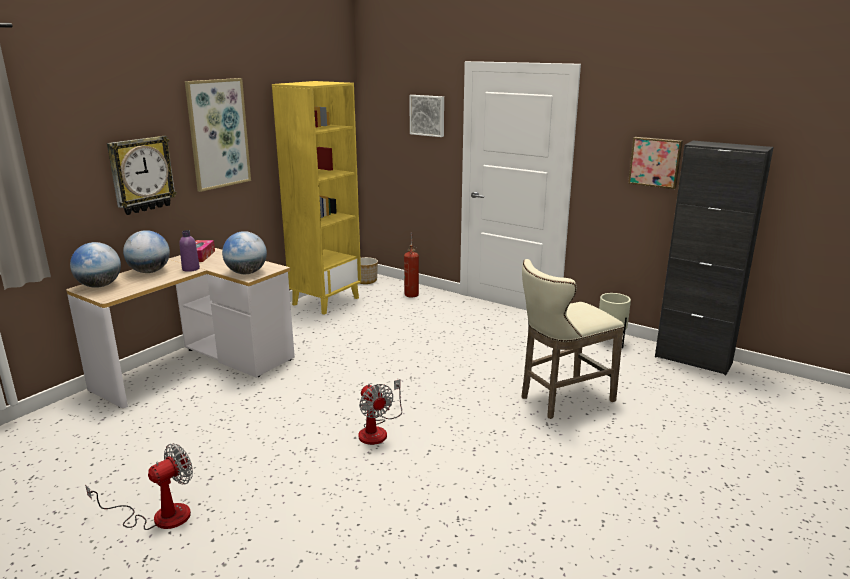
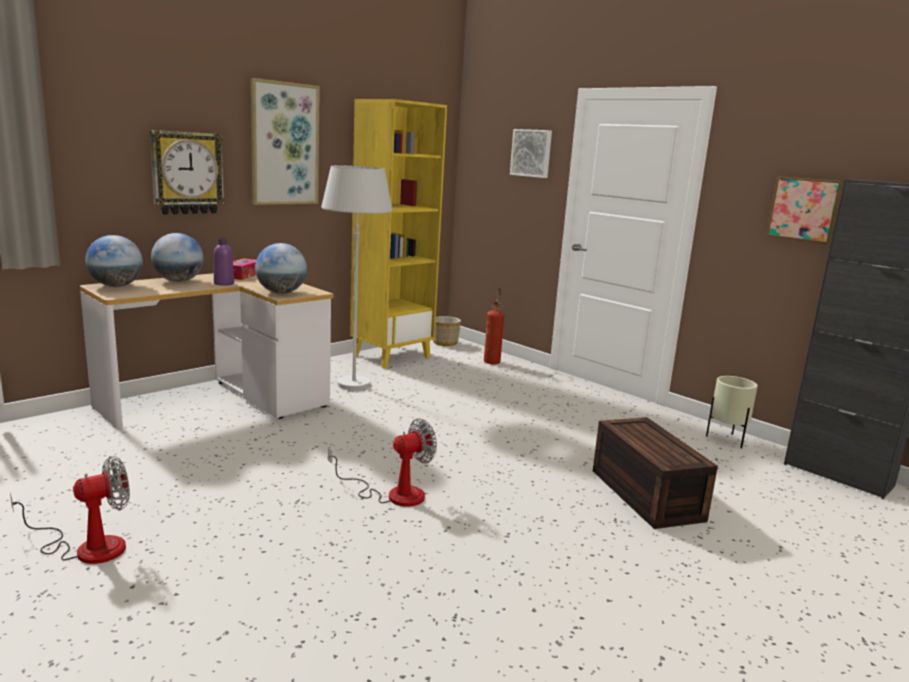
camera: 10 degrees right, 5 degrees down
fan [358,379,402,445] -> fan turned 105 degrees counterclockwise [328,418,437,507]
beige stool [521,259,624,419] -> brown storage box [593,417,718,529]
none -> white floor lamp [321,165,392,390]

